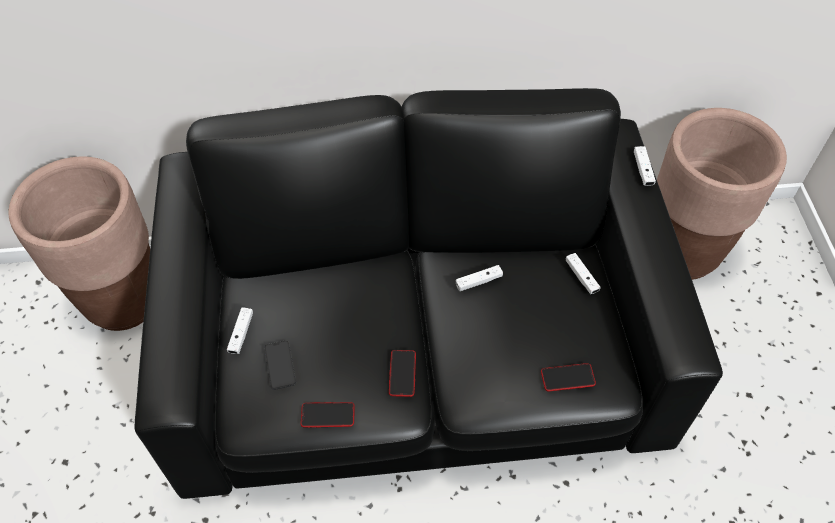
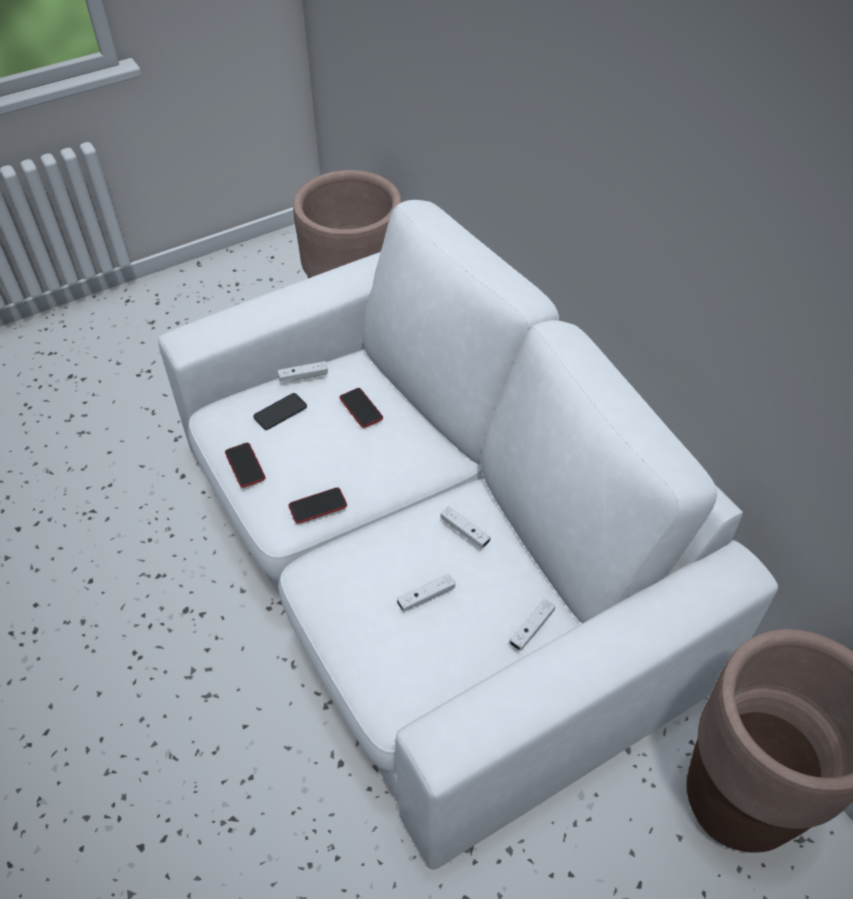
camera: 65 degrees right, 5 degrees down
black sofa [135,88,723,499] -> white sofa [158,200,778,870]
phone [541,363,596,391] -> phone moved to [339,388,383,428]
white game controller [634,146,656,186] -> white game controller moved to [397,573,455,612]

